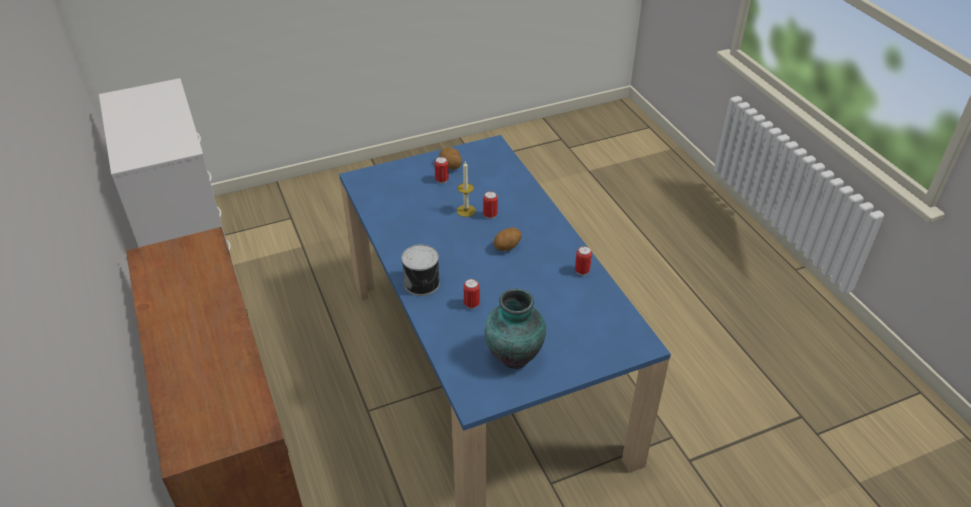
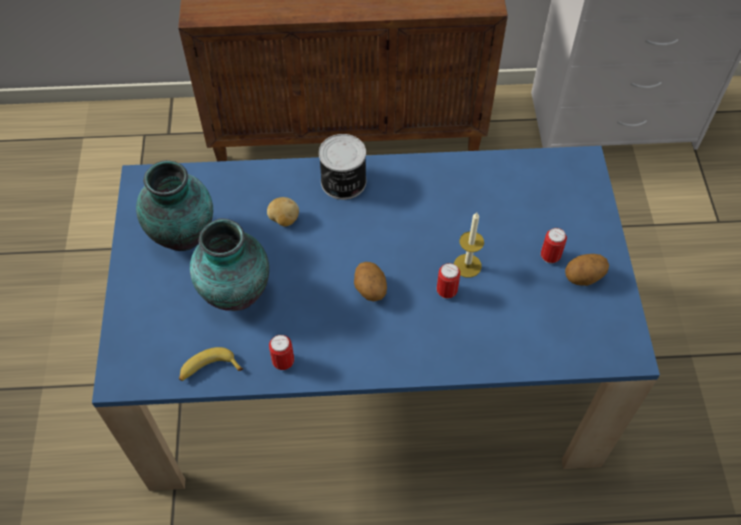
camera: 110 degrees right, 15 degrees up
can [464,279,480,309] -> potato [267,197,299,227]
none -> banana [179,347,243,381]
none -> vase [190,218,269,311]

